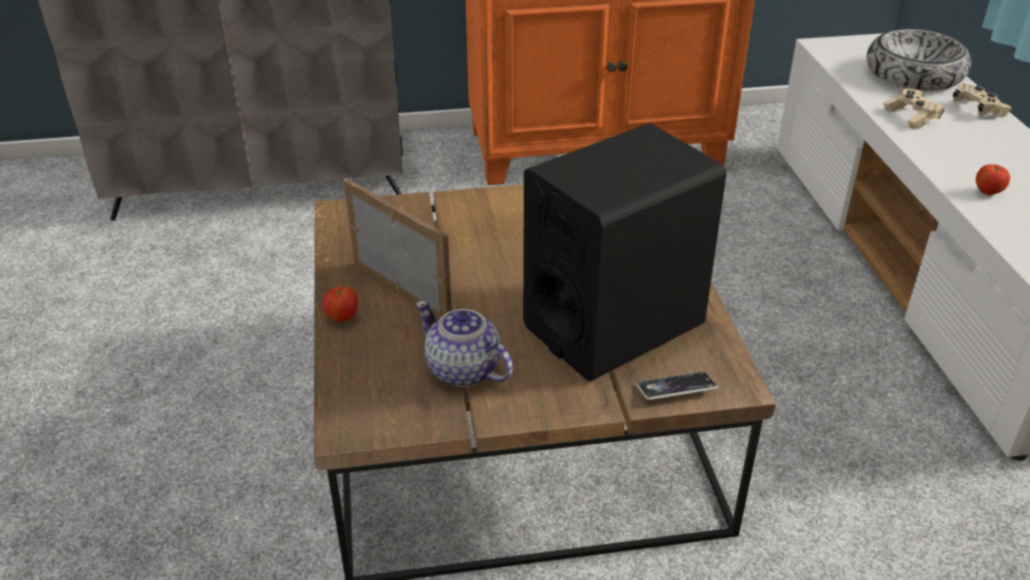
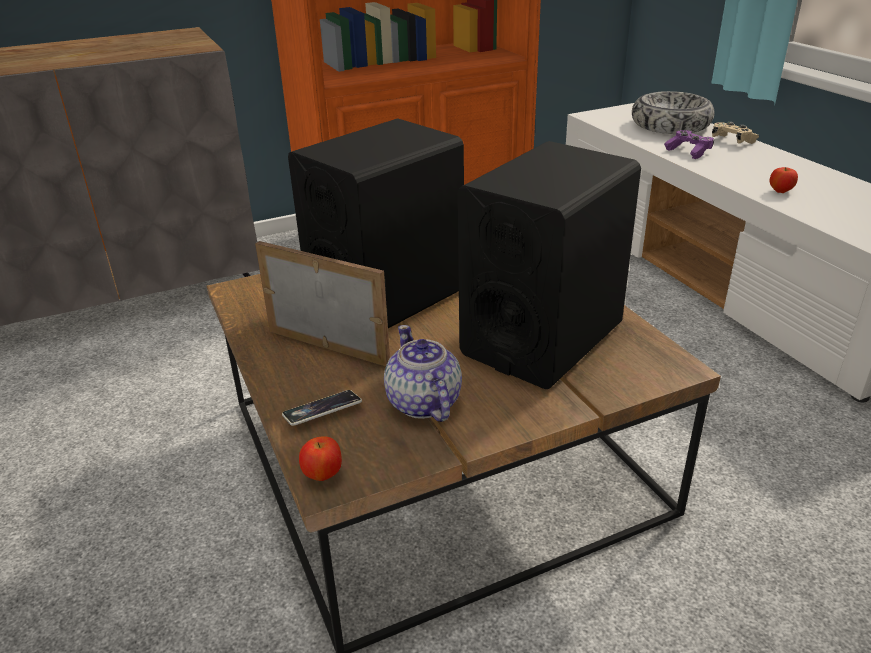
camera: 15 degrees left, 5 degrees down
apple [323,287,358,322] -> apple moved to [299,436,342,481]
teapot [415,301,513,387] -> teapot turned 45 degrees clockwise [384,325,462,422]
phone [636,372,718,400] -> phone moved to [282,390,362,426]
beige game controller [884,89,944,129] -> purple game controller [664,130,714,159]
none -> black speaker [288,118,464,328]

